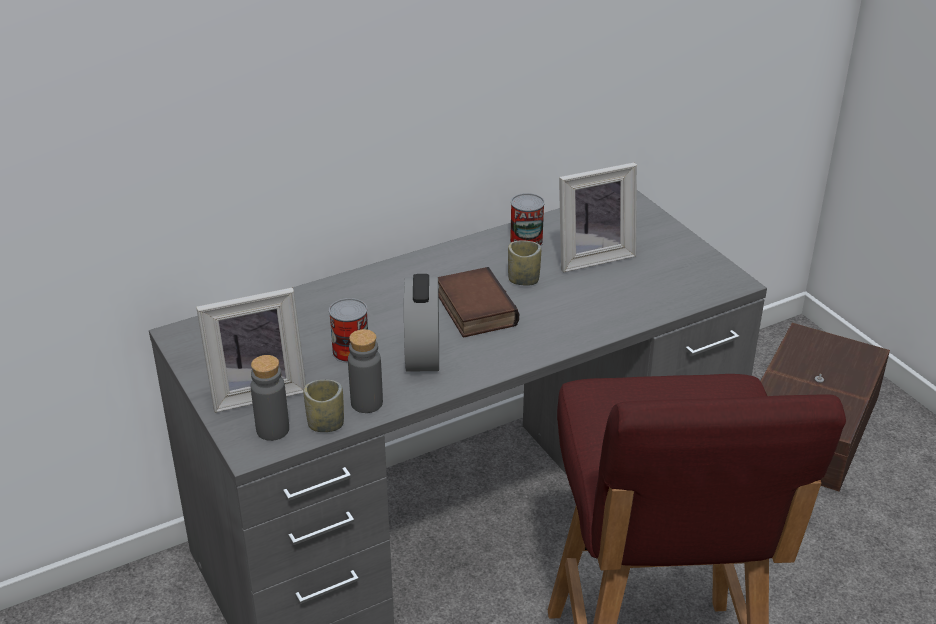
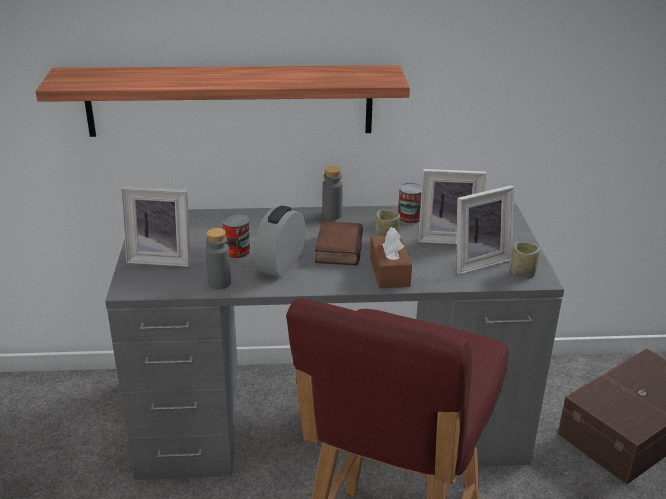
camera: 25 degrees right, 5 degrees down
grey bottle [251,355,289,441] -> grey bottle moved to [322,166,343,220]
cup [304,380,344,432] -> cup moved to [511,242,540,278]
none -> shelf [35,65,410,137]
none -> brown tissue box [370,227,412,288]
none -> picture frame [457,185,514,275]

